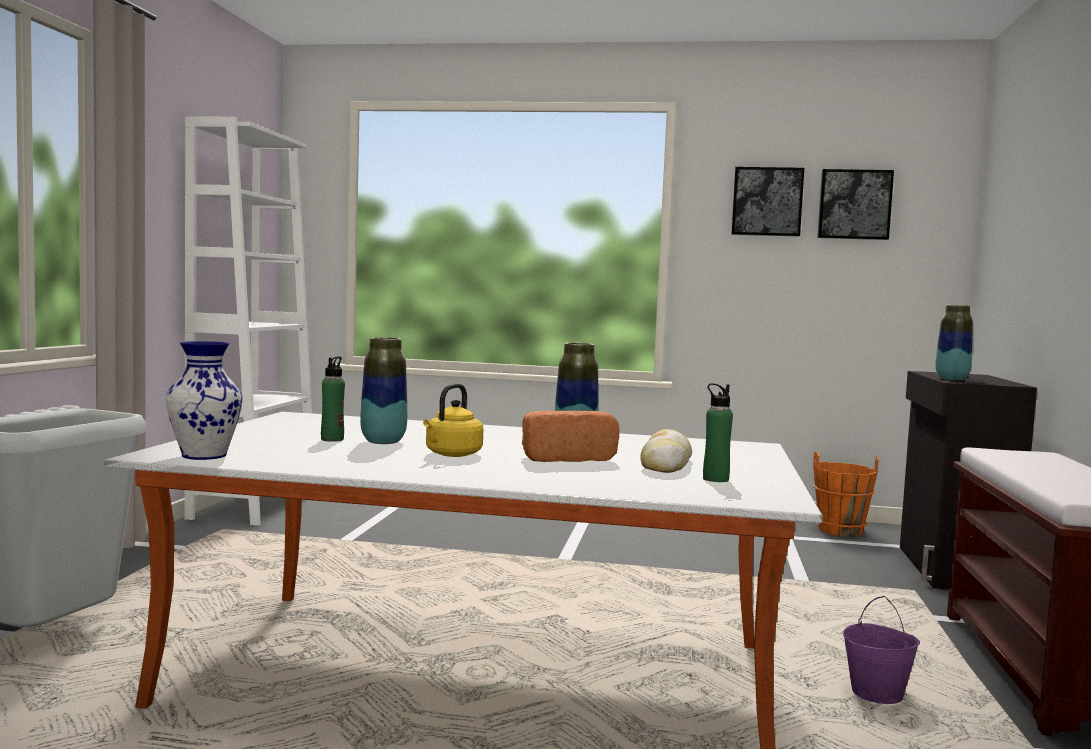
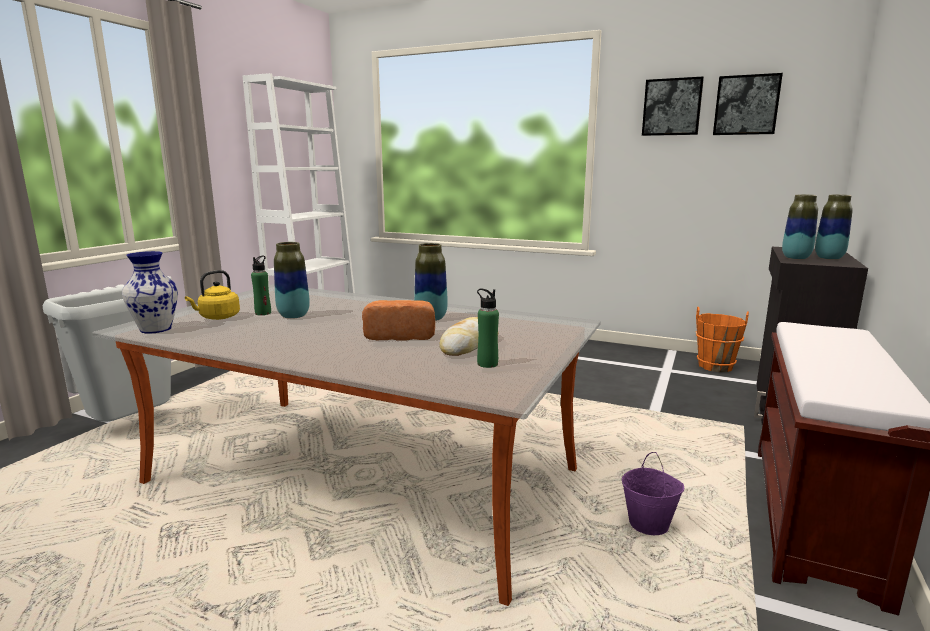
camera: 15 degrees right, 10 degrees up
yellow kettle [423,384,484,457] -> yellow kettle moved to [185,270,240,320]
none -> vase [815,195,853,260]

